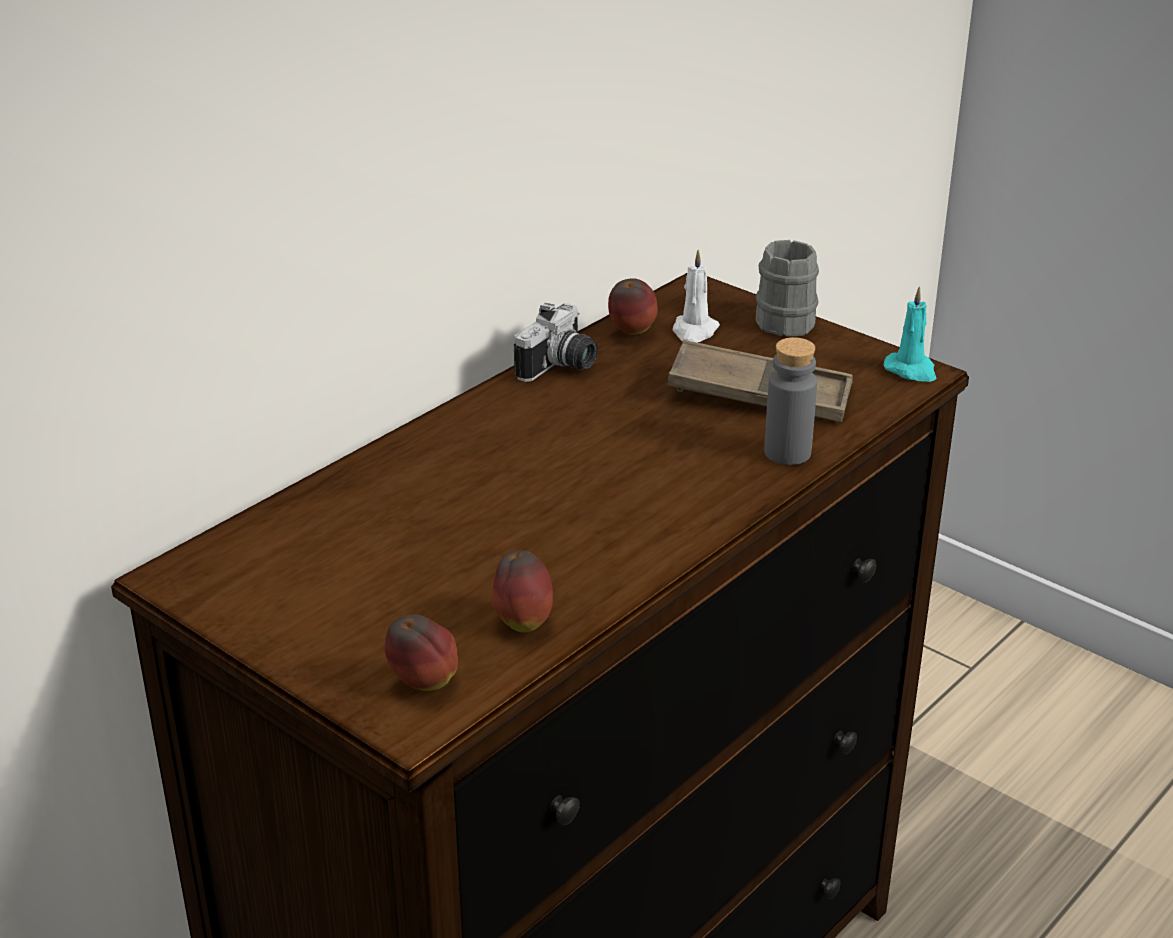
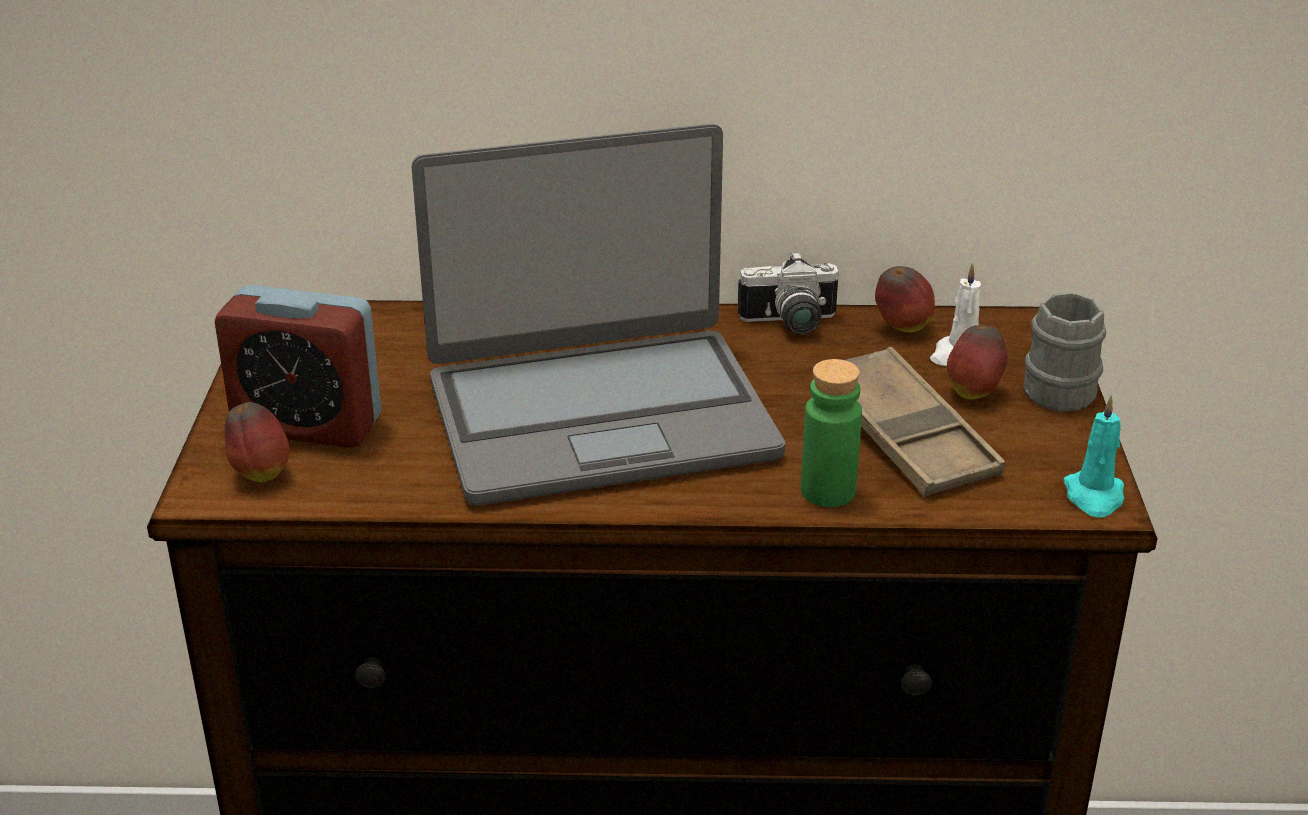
camera: 50 degrees right, 0 degrees up
apple [492,551,553,633] -> apple moved to [947,325,1007,399]
grey bottle [764,337,817,465] -> green bottle [801,359,862,507]
none -> alarm clock [215,285,381,448]
none -> laptop [412,124,785,506]

